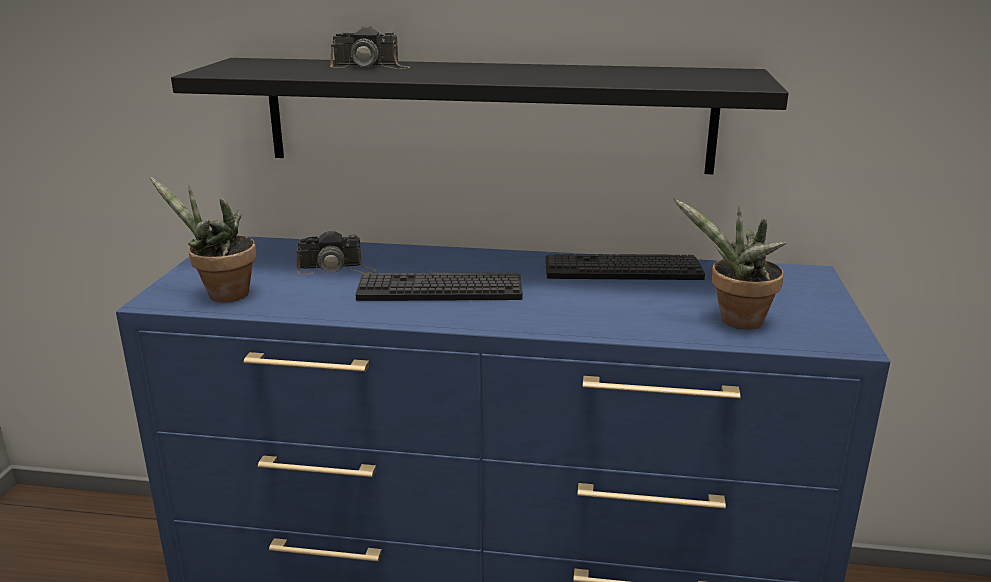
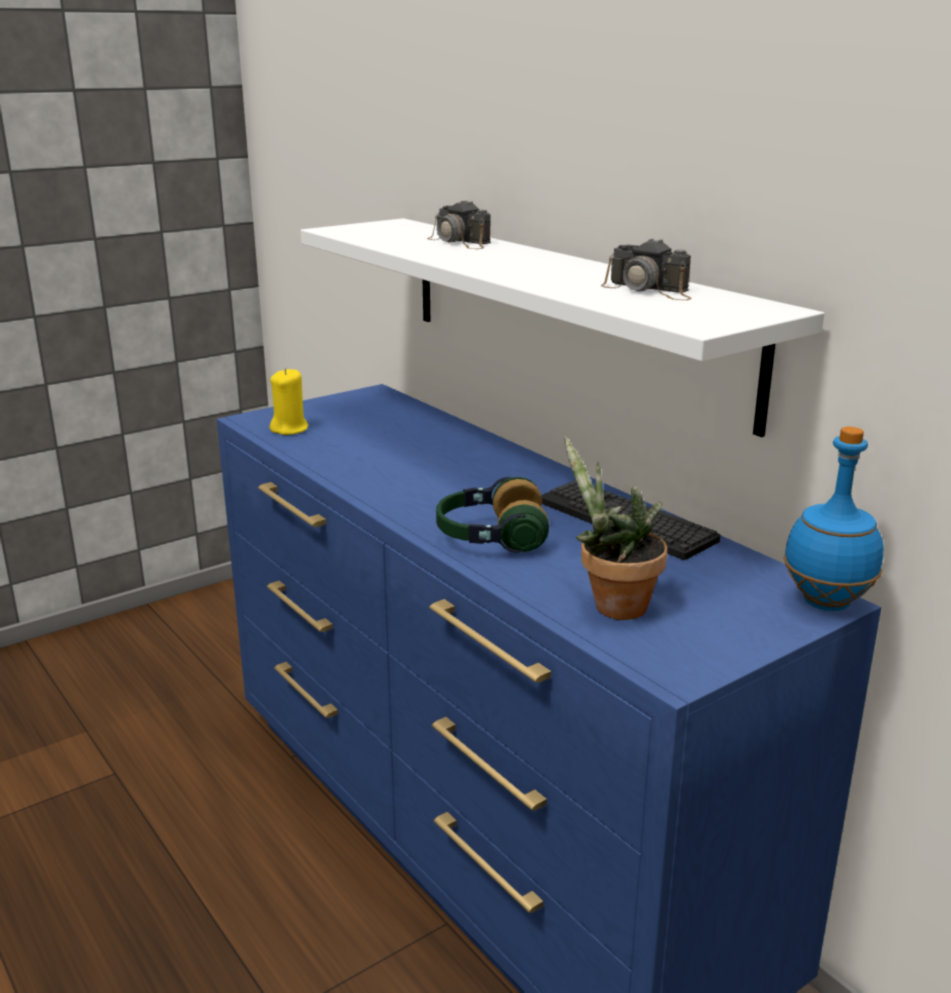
camera: 45 degrees right, 0 degrees up
potted plant [150,177,256,302] -> yellow candle [270,368,308,435]
black shelf [171,58,789,174] -> white shelf [301,218,824,437]
camera [296,229,376,275] -> camera moved to [601,238,692,300]
keyboard [356,272,523,301] -> none
none -> headphones [436,477,549,552]
none -> blue bottle [784,427,884,611]

